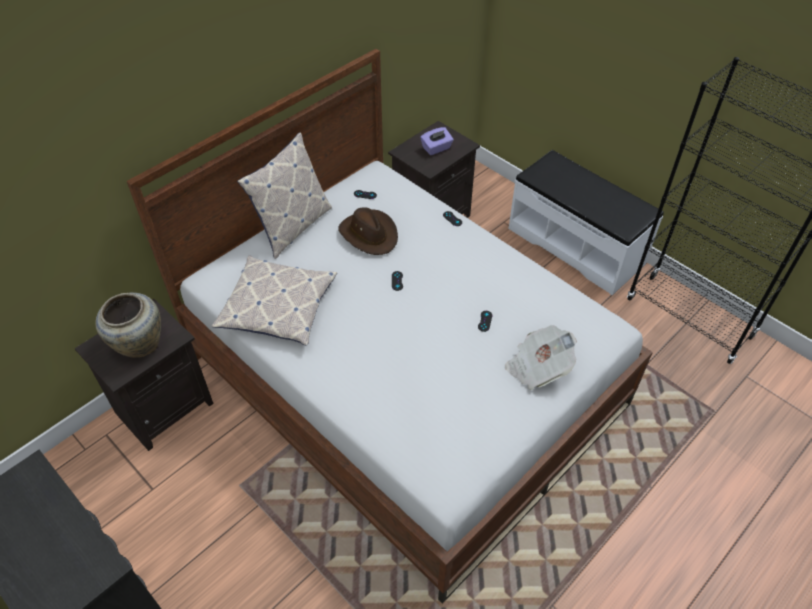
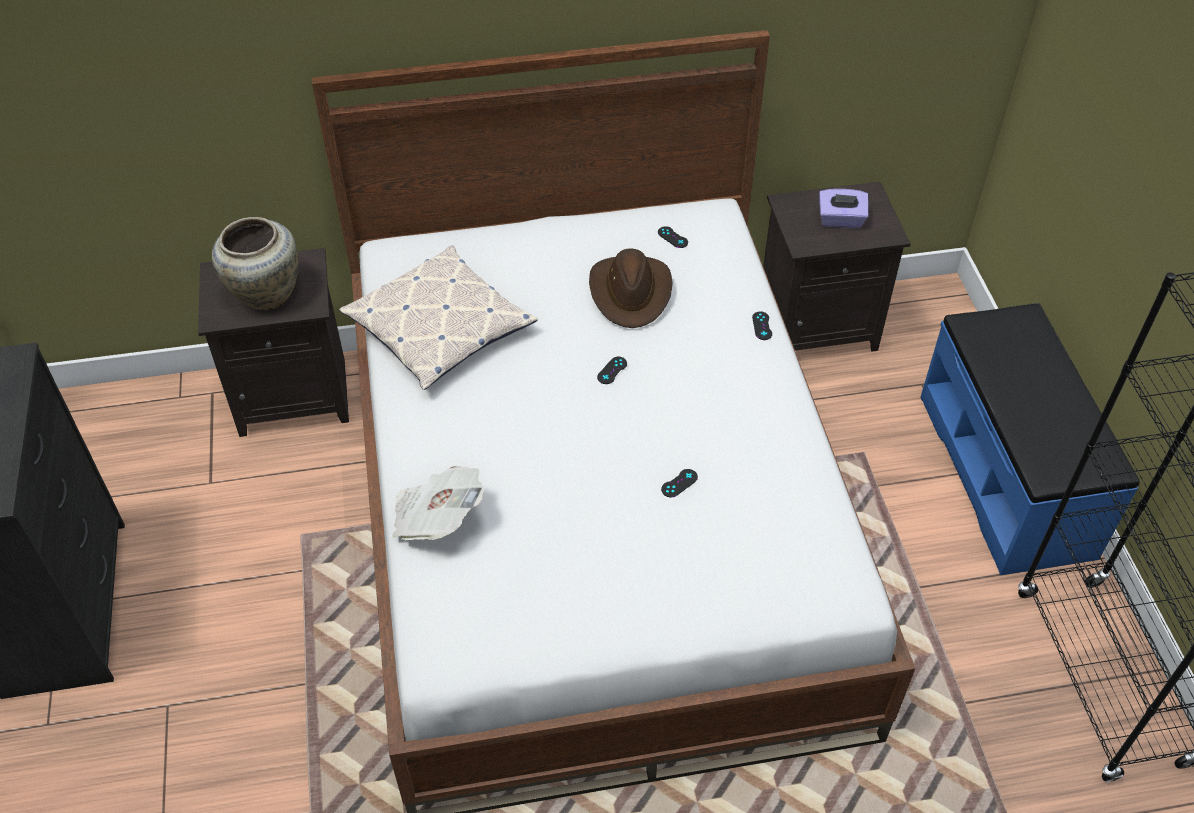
camera: 35 degrees right, 0 degrees up
pillow [237,132,332,259] -> none
newspaper [505,325,577,390] -> newspaper moved to [392,466,484,540]
white bench [508,150,664,295] -> blue bench [920,303,1140,575]

